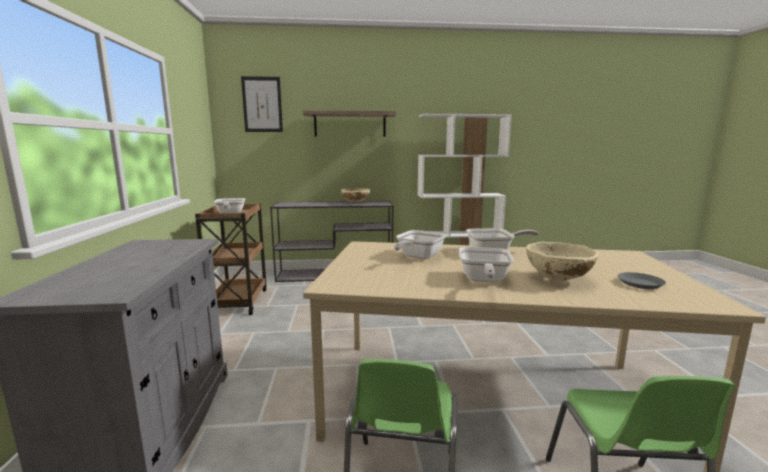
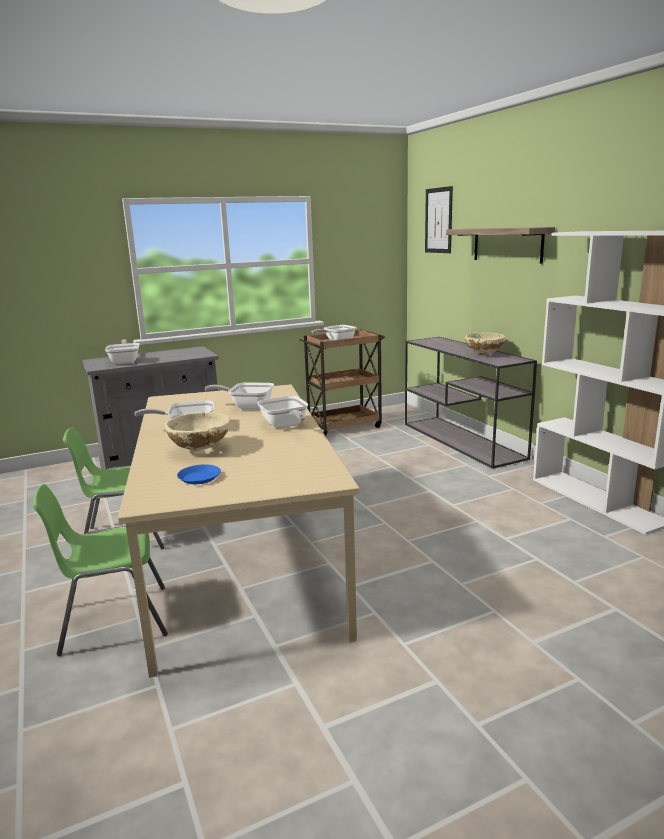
camera: 70 degrees right, 5 degrees up
grey plate [617,272,666,289] -> blue plate [177,464,221,484]
none -> frying pan [105,339,139,364]

